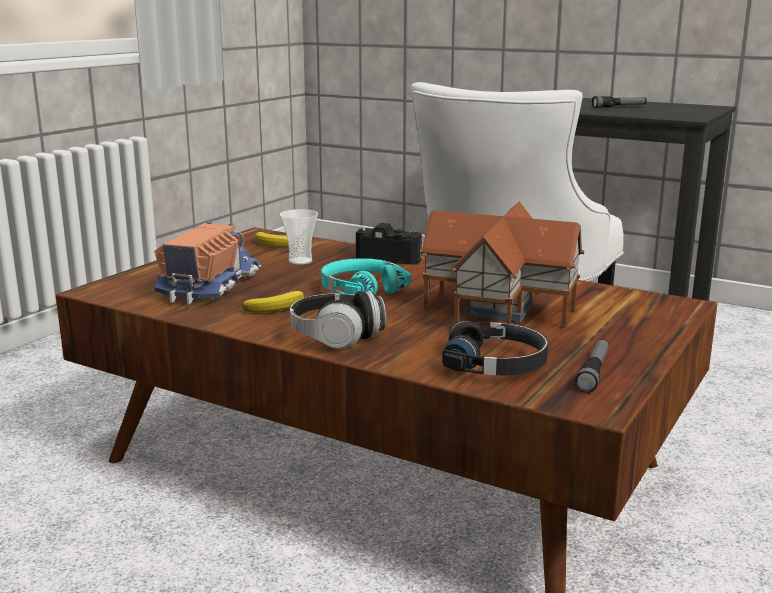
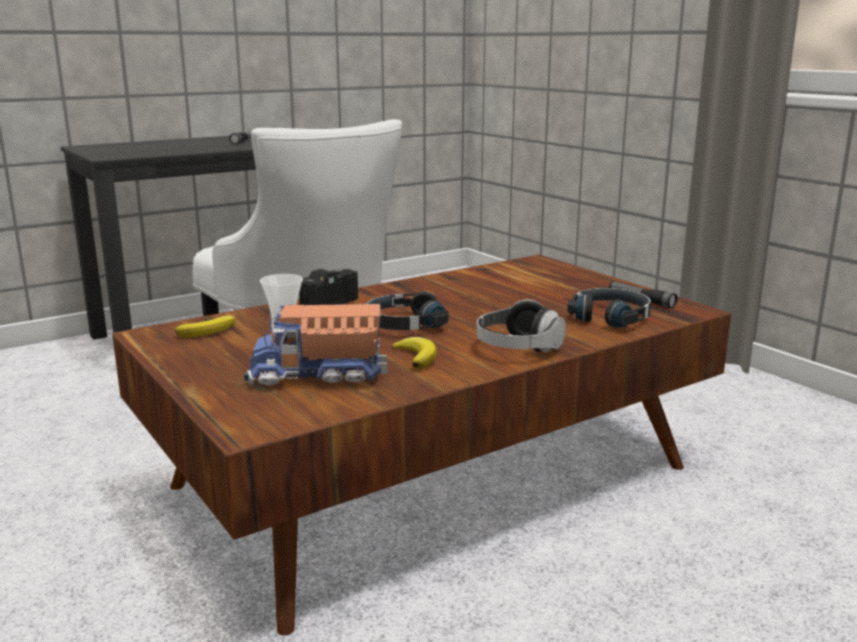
camera: 65 degrees left, 0 degrees up
toy truck [154,222,261,304] -> toy truck turned 45 degrees counterclockwise [244,304,387,385]
turquoise headphones [321,258,411,295] -> black headphones [365,291,449,330]
toy house [420,201,584,328] -> none

